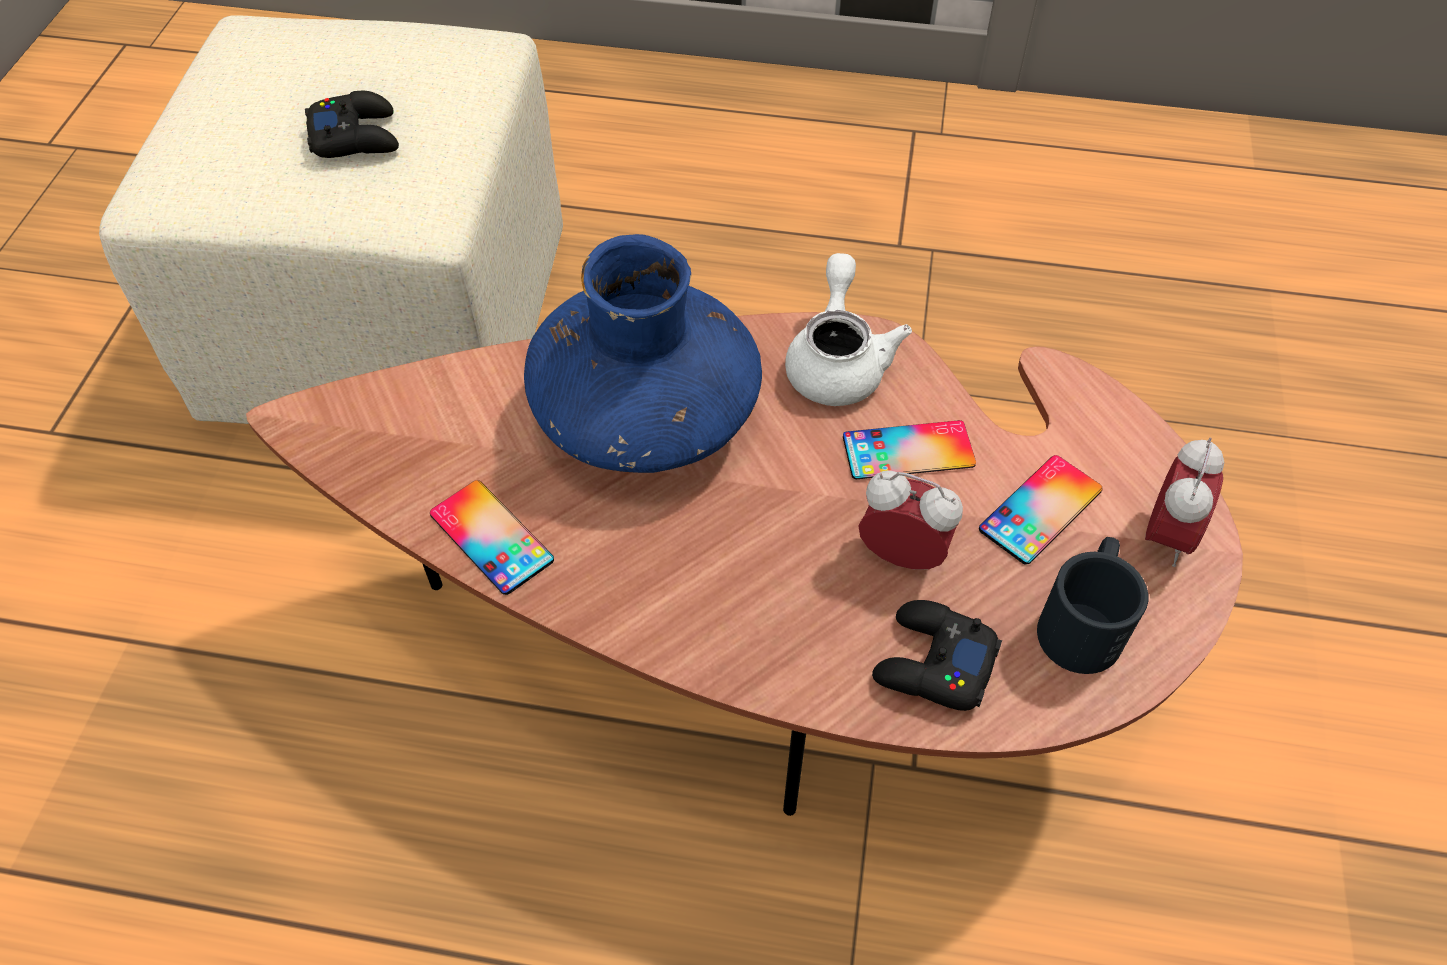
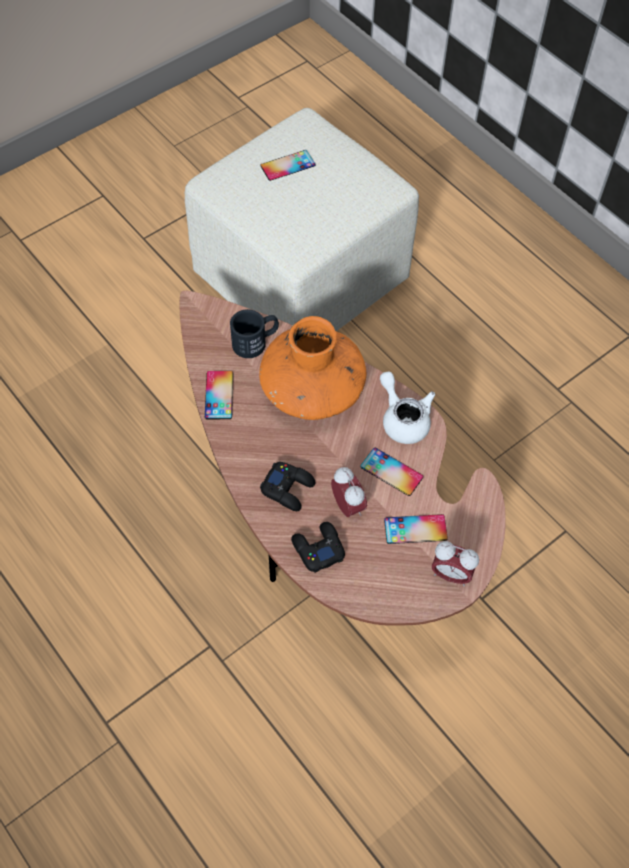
camera: 40 degrees right, 5 degrees up
black game controller [305,91,399,158] -> black game controller moved to [260,462,315,511]
blue vase [524,234,762,473] -> orange vase [259,316,366,420]
white teapot [785,253,912,406] -> white teapot turned 75 degrees counterclockwise [380,372,435,444]
black mug [1037,537,1148,674] -> black mug moved to [230,309,279,358]
alarm clock [1145,438,1224,567] -> alarm clock turned 45 degrees clockwise [431,541,479,586]
none -> phone [260,150,315,181]

